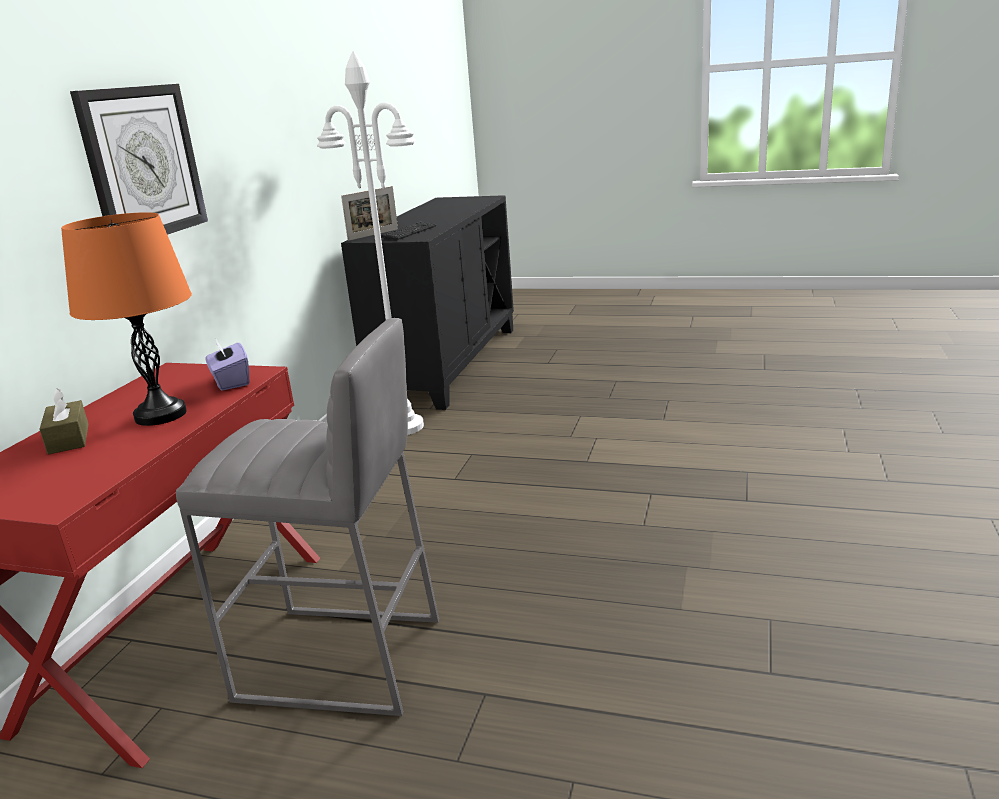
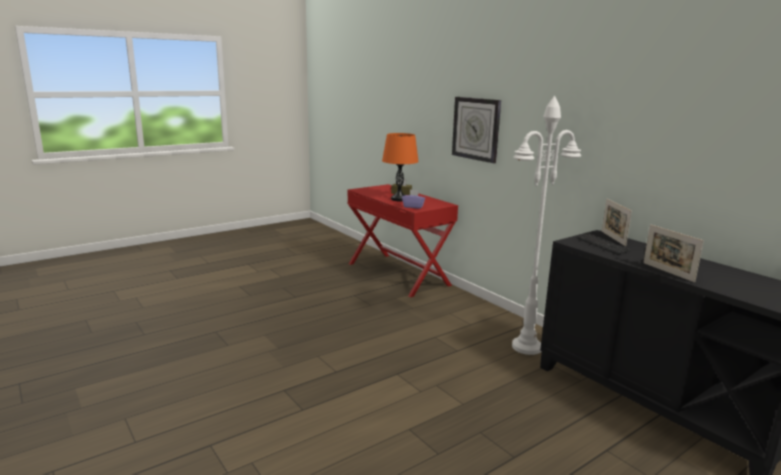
camera: 125 degrees right, 5 degrees down
grey stool [176,318,439,716] -> none
none -> picture frame [643,224,704,282]

